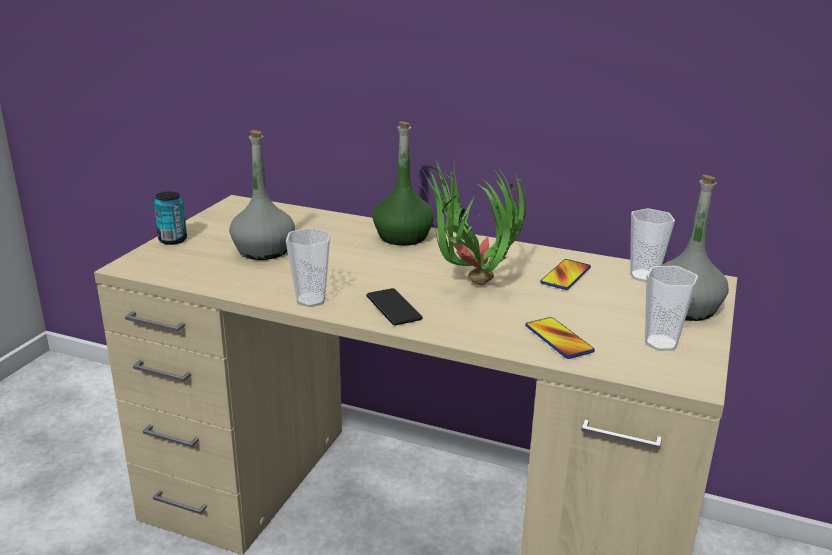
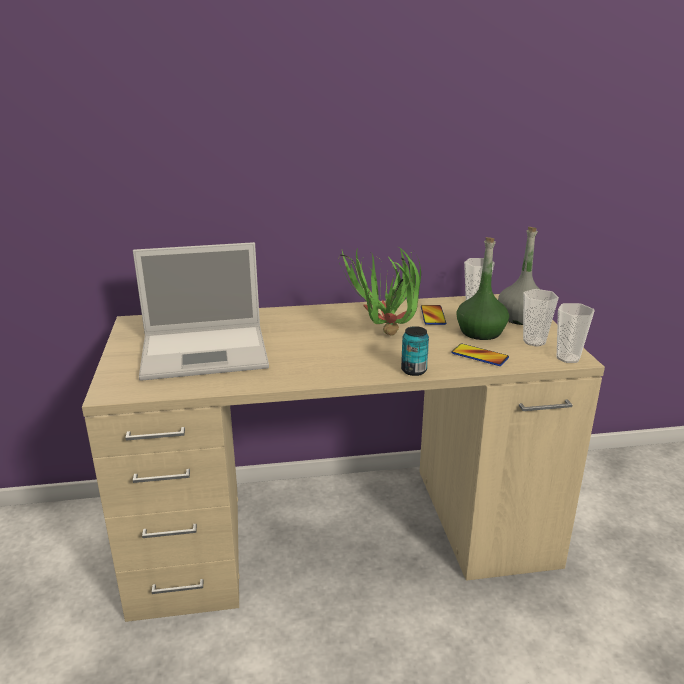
camera: 30 degrees left, 0 degrees up
can [154,191,187,245] -> can moved to [401,326,429,376]
grey bottle [229,130,295,260] -> laptop [133,242,269,381]
cup [286,228,331,307] -> cup moved to [557,303,595,363]
phone [367,288,423,325] -> none
green bottle [372,121,434,246] -> green bottle moved to [456,237,509,340]

